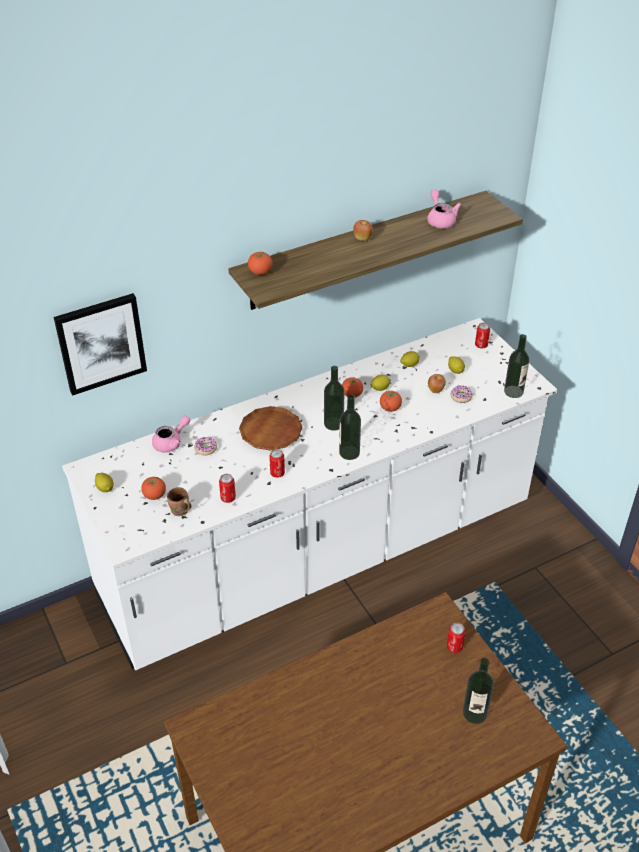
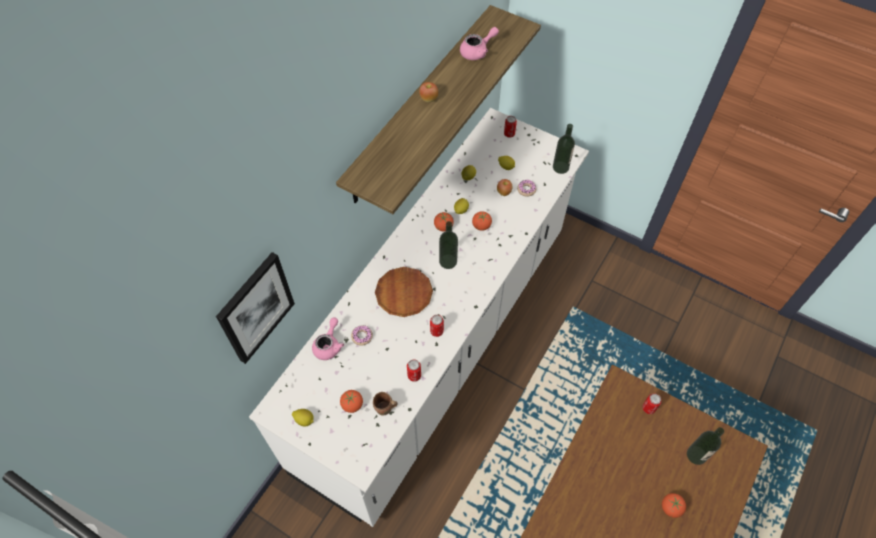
camera: 30 degrees left, 15 degrees up
tomato [248,252,272,275] -> tomato moved to [662,493,686,518]
bottle [339,394,361,460] -> none
pink teapot [427,189,461,228] -> pink teapot turned 105 degrees clockwise [460,27,499,60]

